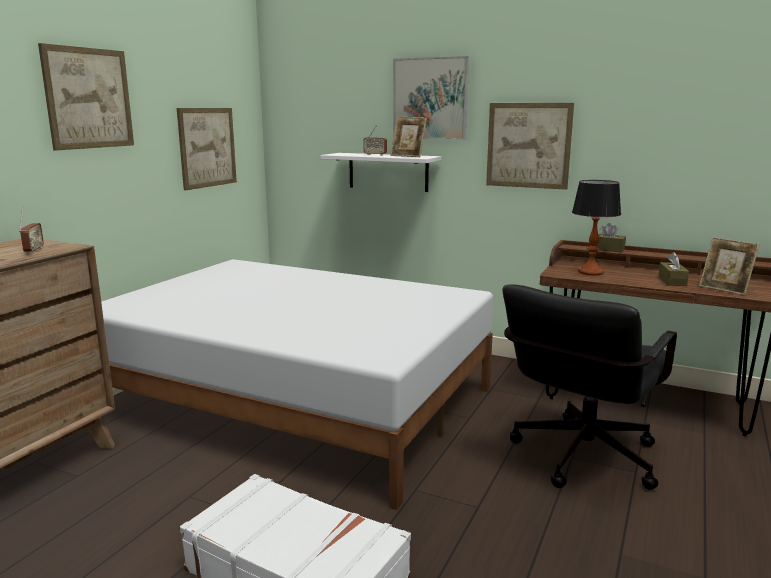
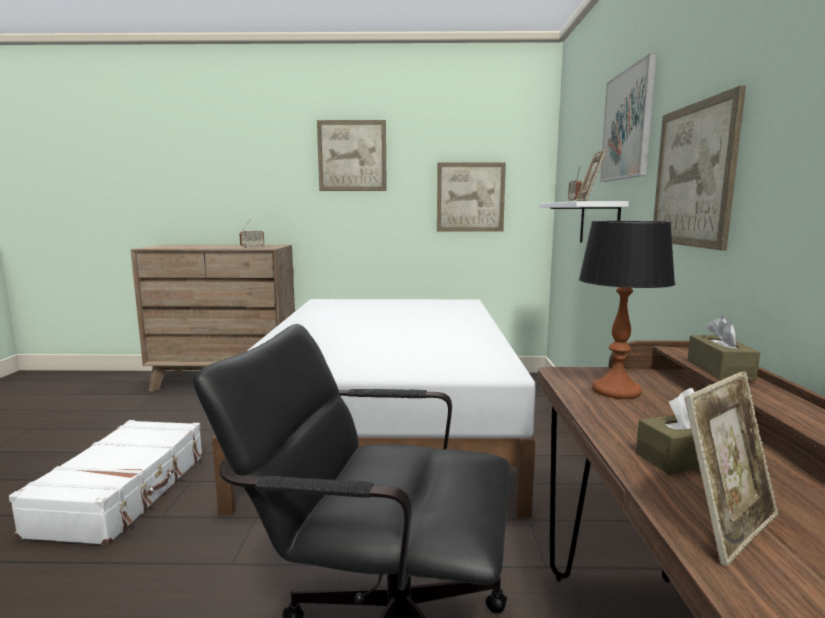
camera: 65 degrees right, 5 degrees down
picture frame [699,237,760,295] -> picture frame turned 150 degrees counterclockwise [684,371,778,566]

